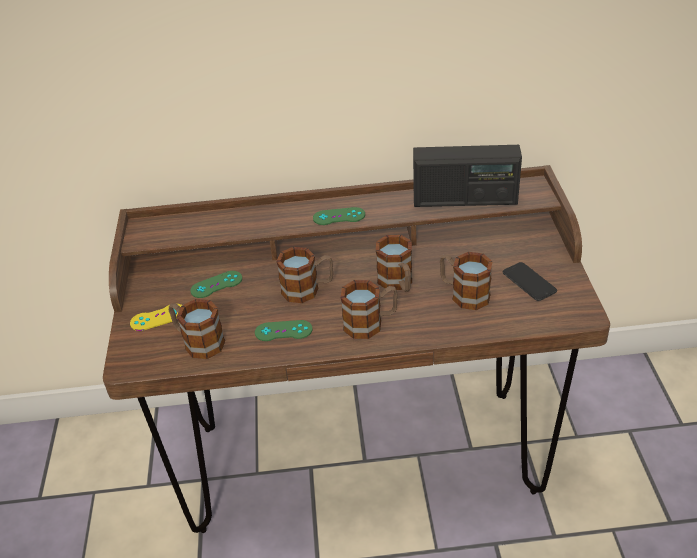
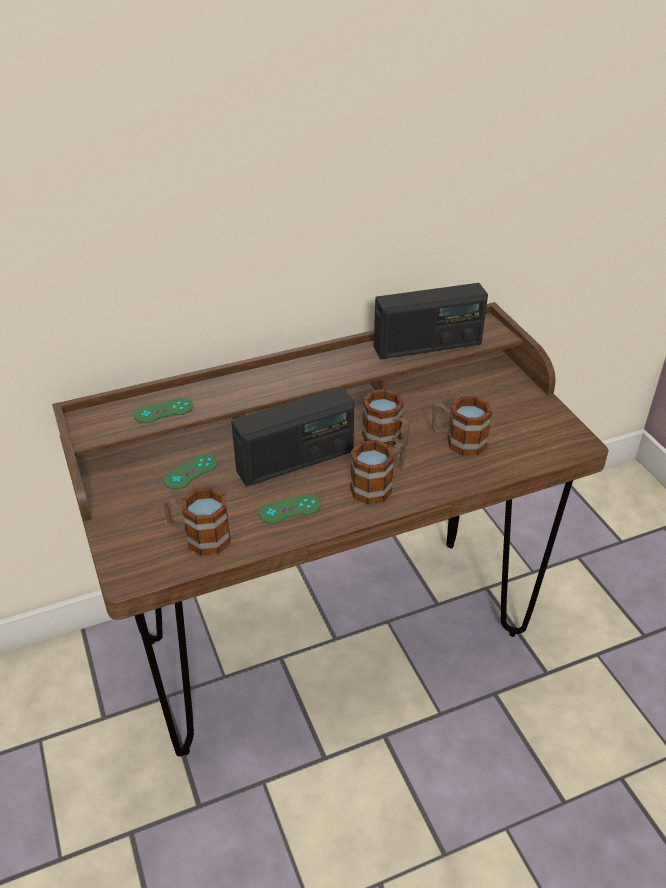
camera: 20 degrees left, 0 degrees up
yellow game controller [130,304,182,331] -> none
mug [276,247,333,303] -> radio [231,387,354,486]
green game controller [313,207,365,225] -> green game controller moved to [134,398,193,423]
phone [503,262,557,301] -> none

